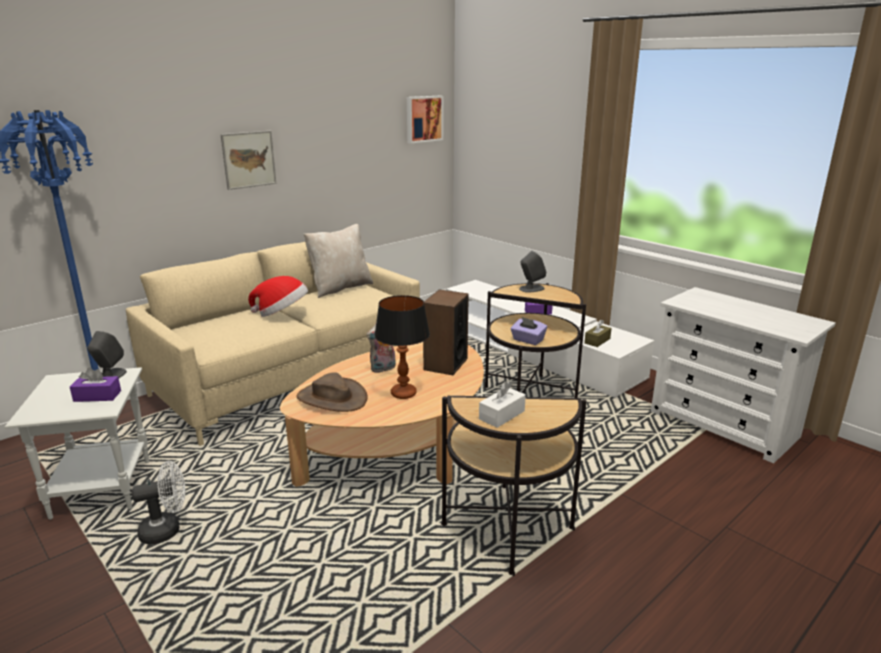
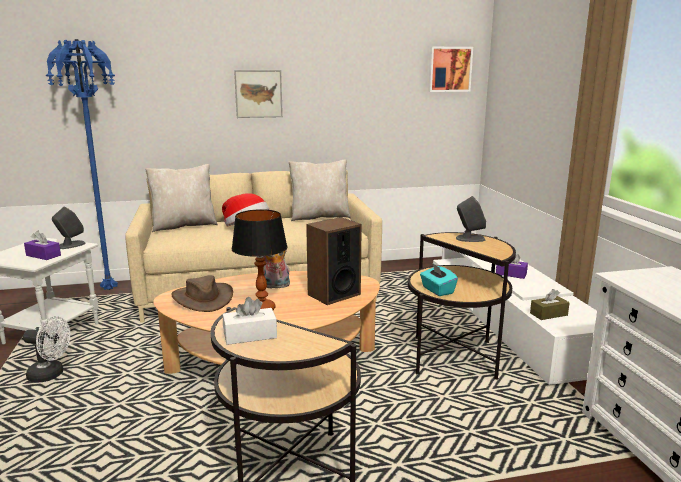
camera: 30 degrees right, 5 degrees down
purple tissue box [511,317,547,345] -> turquoise tissue box [420,263,458,296]
none -> beige pillow [145,164,218,232]

